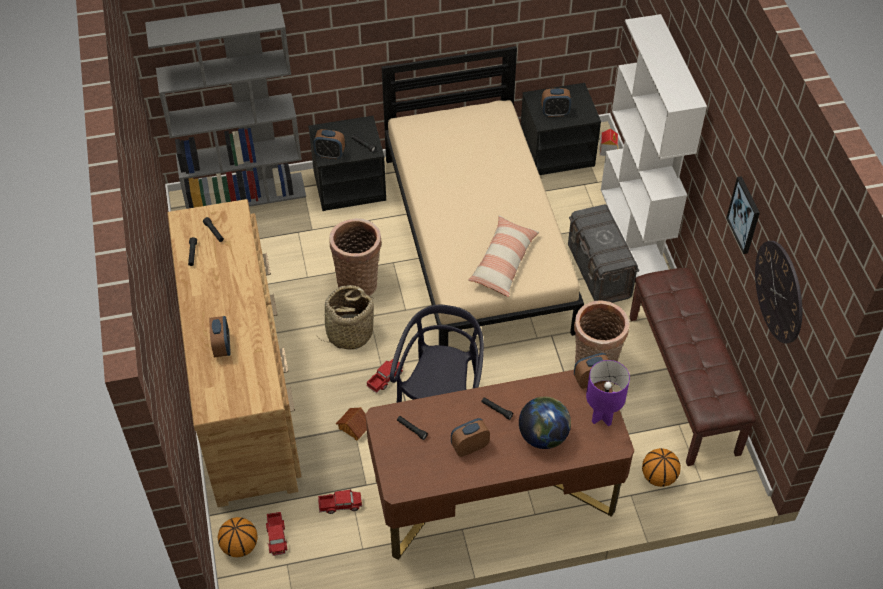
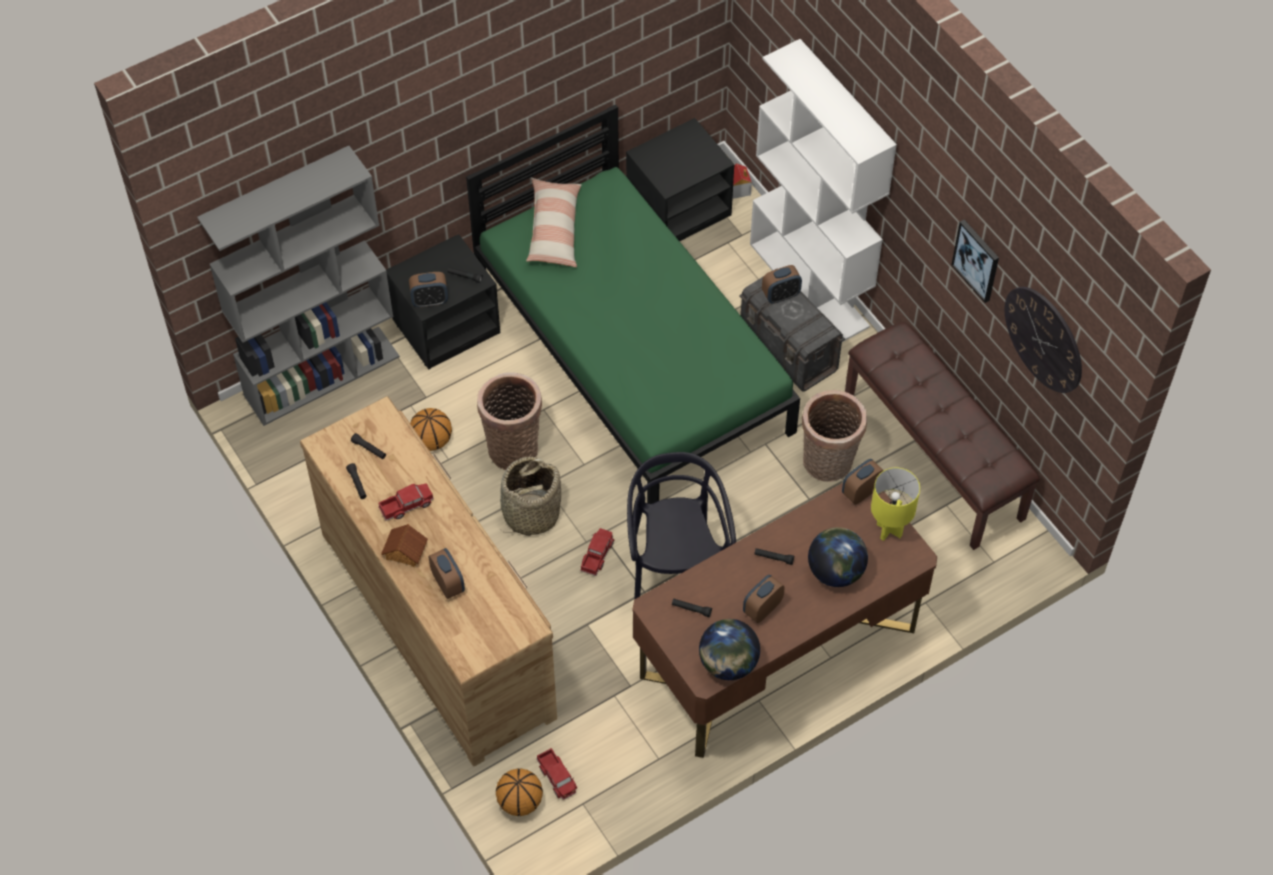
camera: 20 degrees left, 5 degrees up
toy truck [318,490,362,514] -> toy truck moved to [378,483,434,521]
toy house [336,407,367,441] -> toy house moved to [381,524,428,567]
beige bed [382,46,584,346] -> green bed [466,104,800,504]
pillow [468,215,539,297] -> pillow moved to [526,178,582,267]
alarm clock [542,88,571,117] -> alarm clock moved to [762,265,802,304]
purple table lamp [586,360,630,426] -> yellow table lamp [871,467,920,541]
basketball [642,448,681,487] -> basketball moved to [410,408,452,451]
none -> globe [699,619,760,680]

